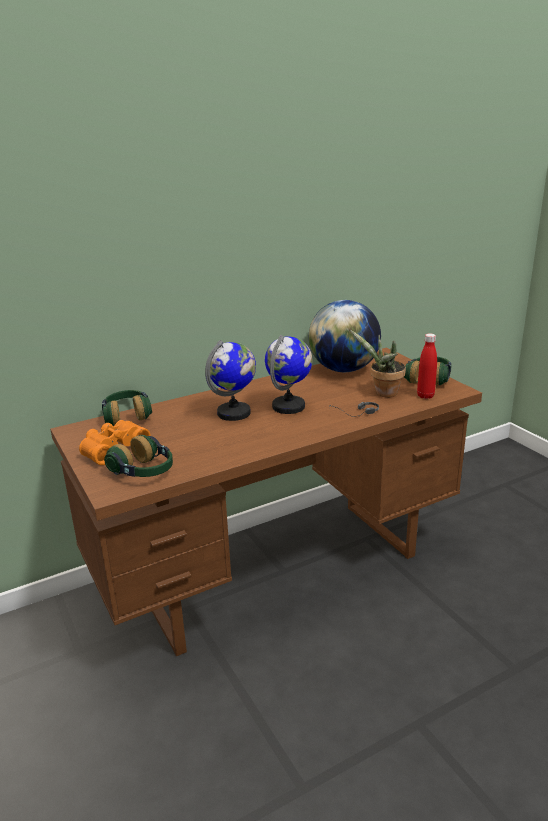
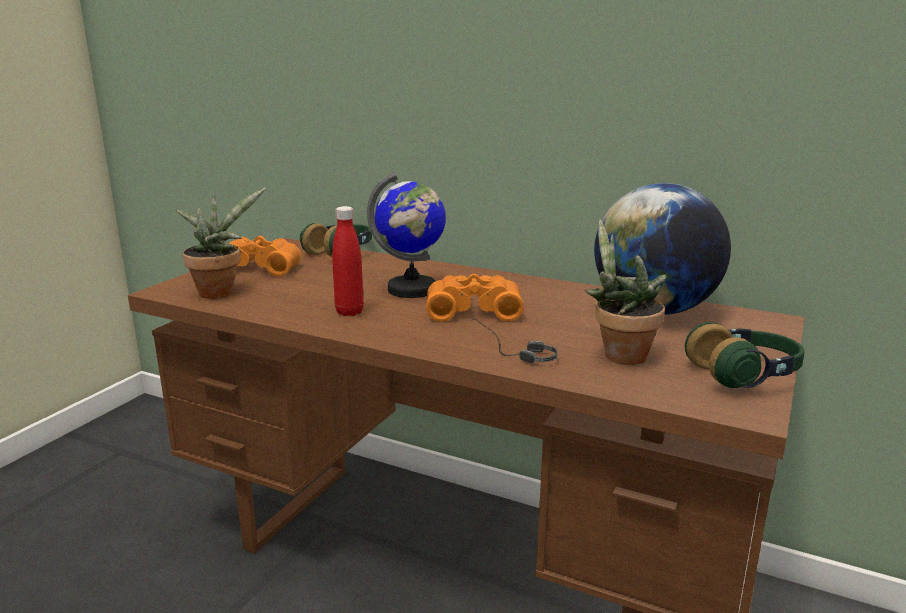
camera: 55 degrees right, 5 degrees down
headphones [104,435,173,477] -> potted plant [175,188,266,299]
globe [265,335,312,414] -> orange binoculars [426,274,524,322]
red bottle [417,333,437,399] -> red bottle moved to [332,206,364,316]

